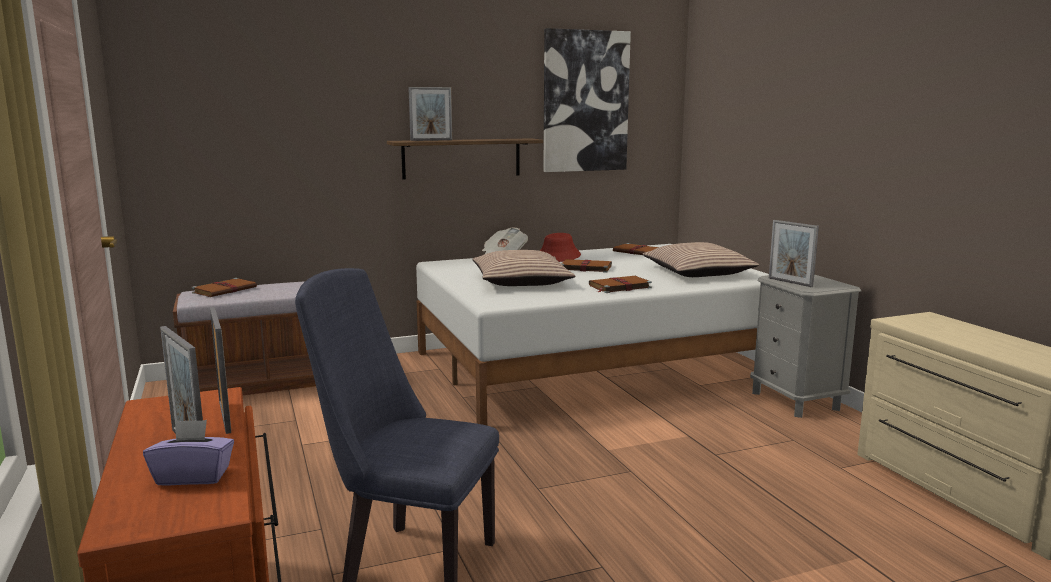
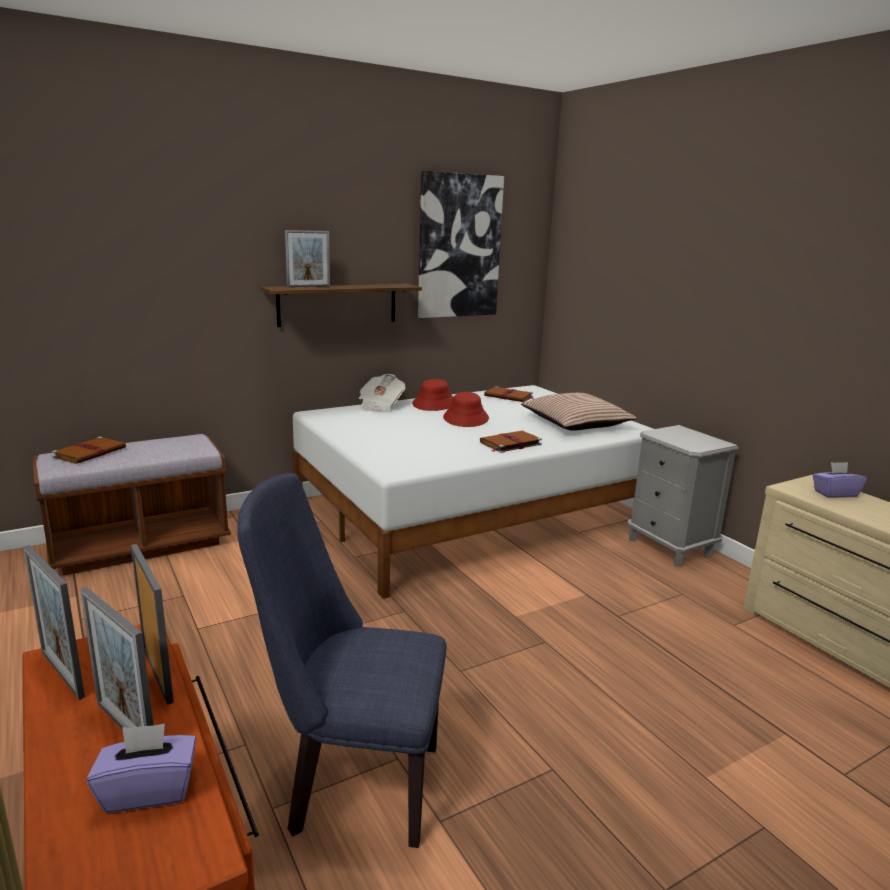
camera: 10 degrees left, 5 degrees up
pillow [473,250,575,286] -> none
brown book [561,259,612,273] -> red hat [443,392,489,427]
picture frame [769,220,819,287] -> picture frame moved to [23,545,85,700]
none -> purple tissue box [813,462,867,498]

